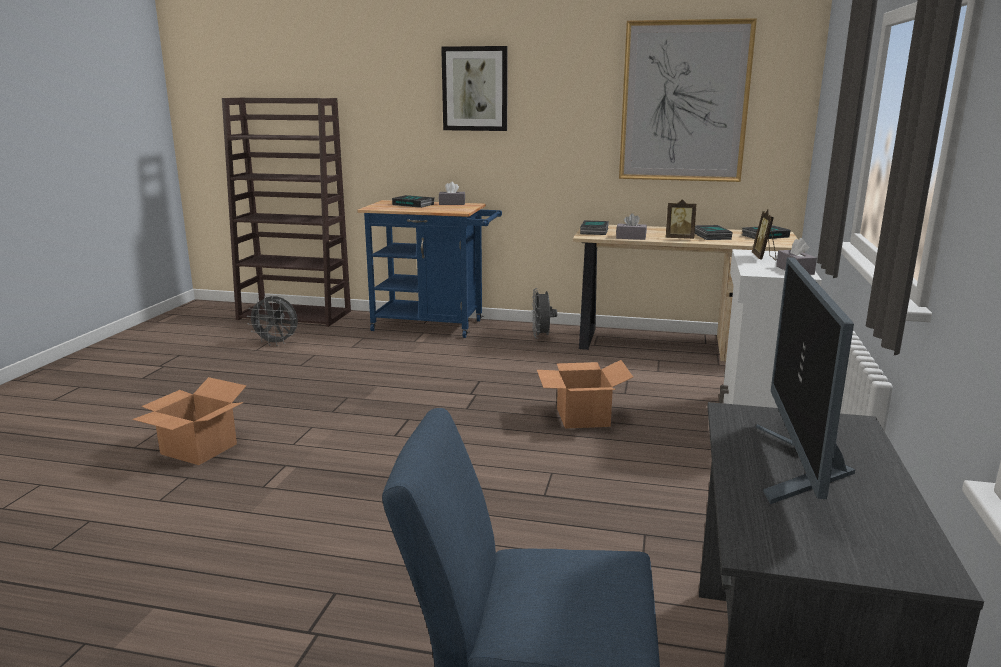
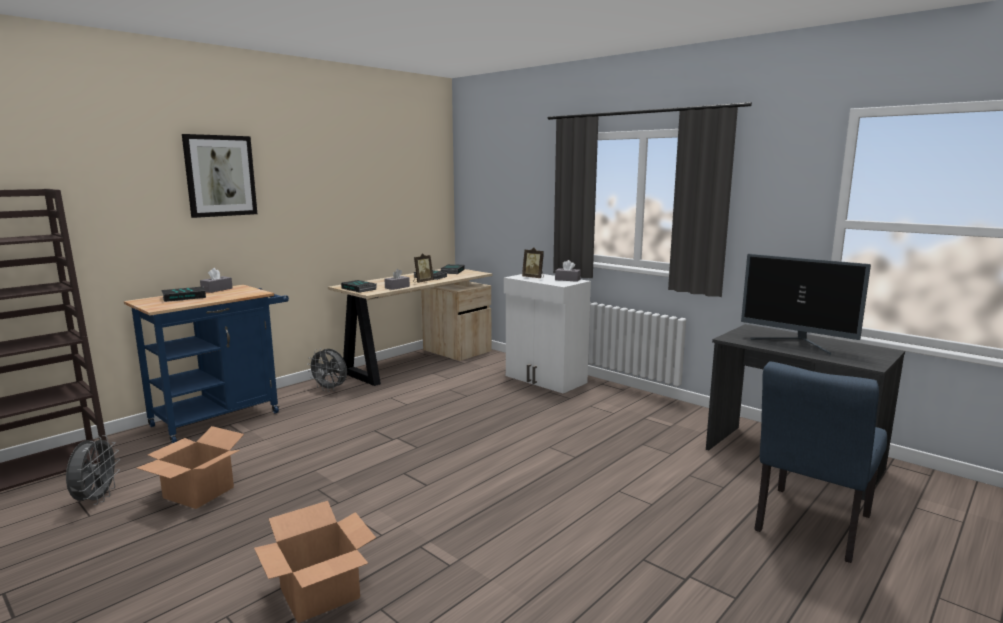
camera: 60 degrees left, 5 degrees down
grey fan [247,296,298,346] -> grey fan turned 45 degrees counterclockwise [66,435,120,505]
cardboard box [537,360,633,429] -> cardboard box moved to [137,426,244,509]
picture [619,18,757,182] -> none

